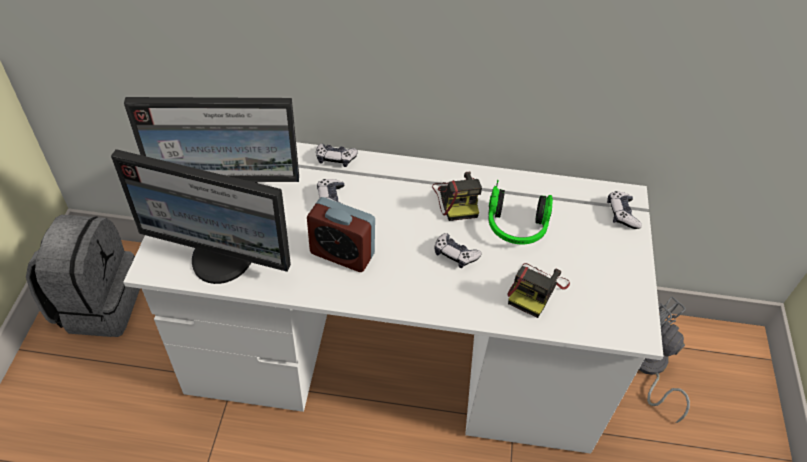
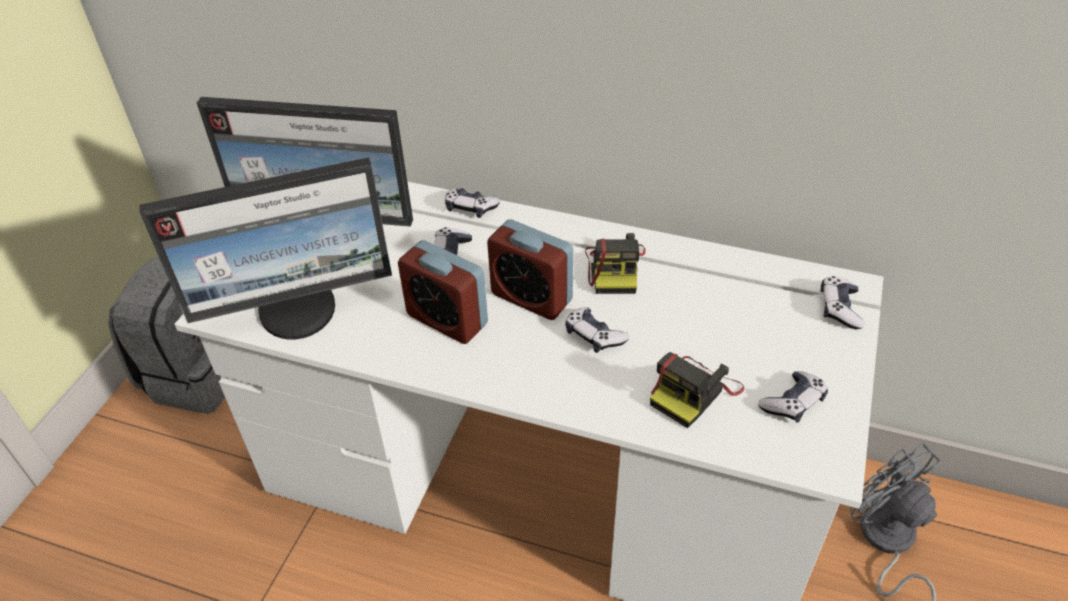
camera: 15 degrees right, 5 degrees down
monitor [111,149,291,284] -> monitor turned 45 degrees counterclockwise [139,157,392,340]
headphones [488,180,553,245] -> none
none -> alarm clock [487,220,573,320]
none -> game controller [758,371,828,423]

